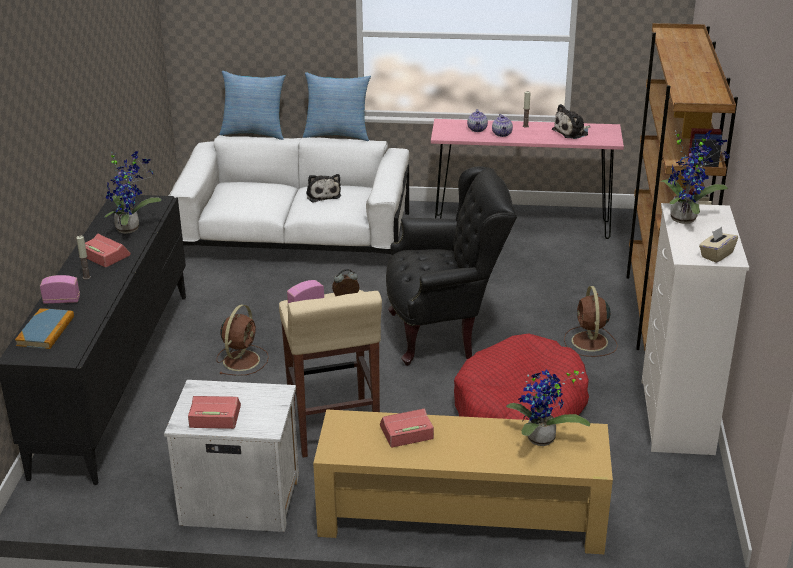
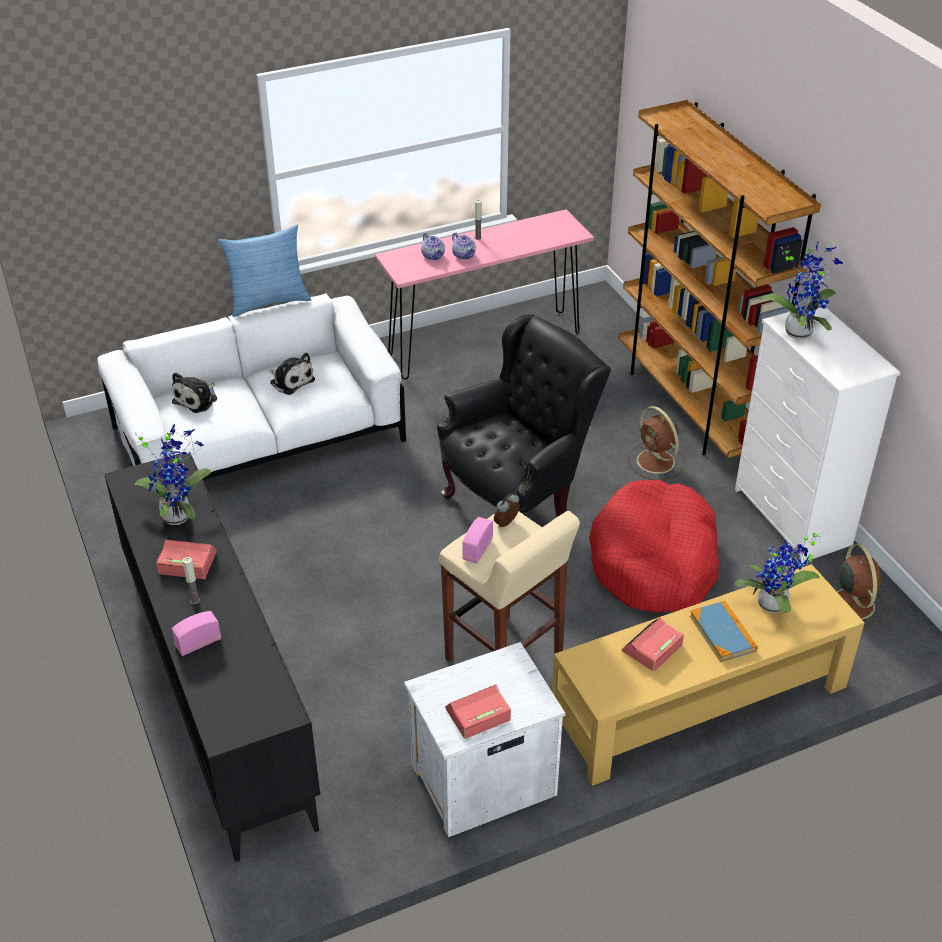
camera: 30 degrees left, 10 degrees up
book [15,308,74,349] -> book moved to [690,601,758,662]
brown fan [217,304,269,376] -> brown fan moved to [830,544,885,627]
pillow [219,71,286,140] -> none
plush toy [552,104,591,139] -> plush toy moved to [172,372,217,413]
beige tissue box [699,227,738,263] -> none

